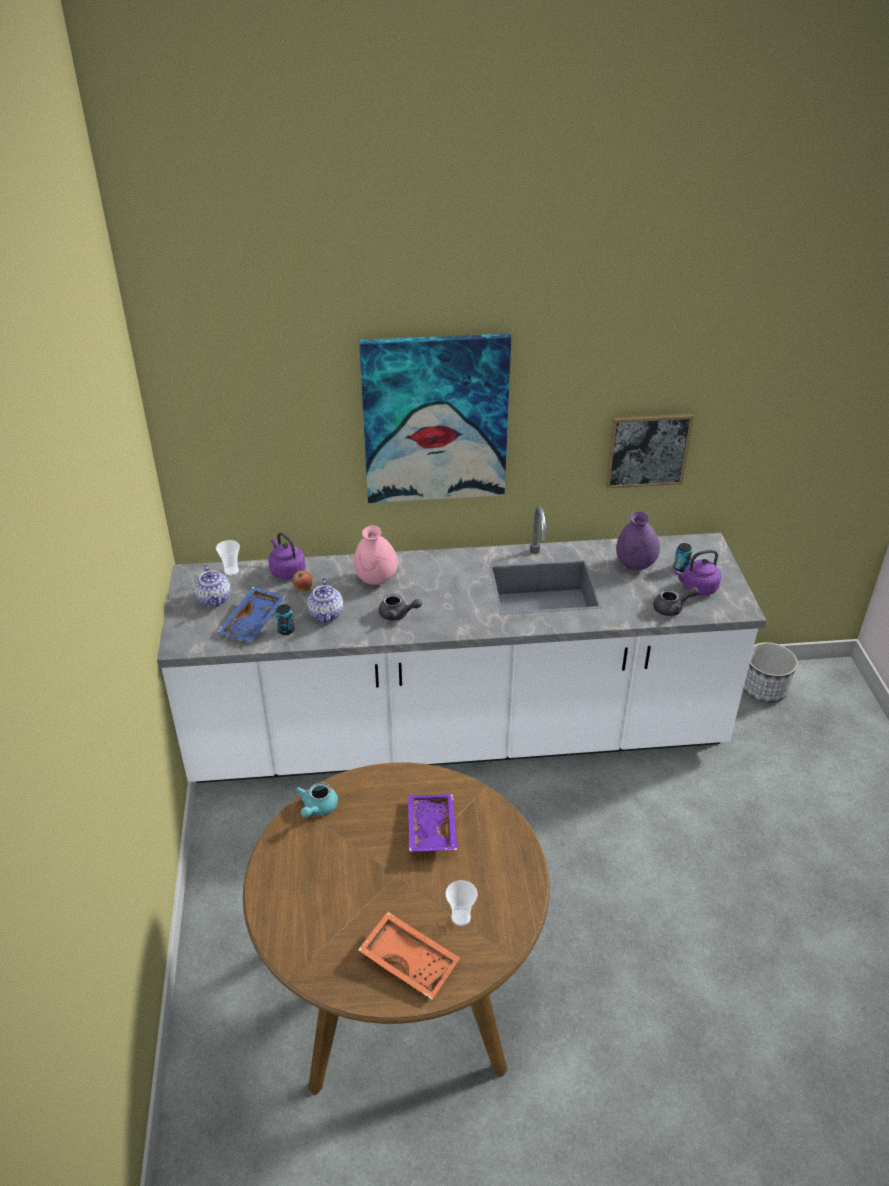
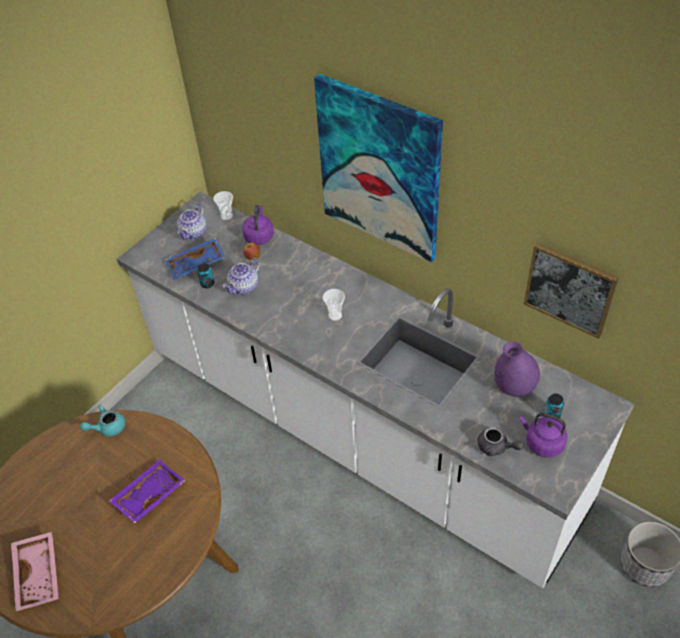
camera: 45 degrees right, 10 degrees up
pink vase [354,525,398,585] -> none
orange tray [358,911,460,999] -> pink tray [11,532,59,611]
grey teapot [379,594,422,621] -> none
cup [445,880,478,926] -> cup moved to [323,289,345,321]

